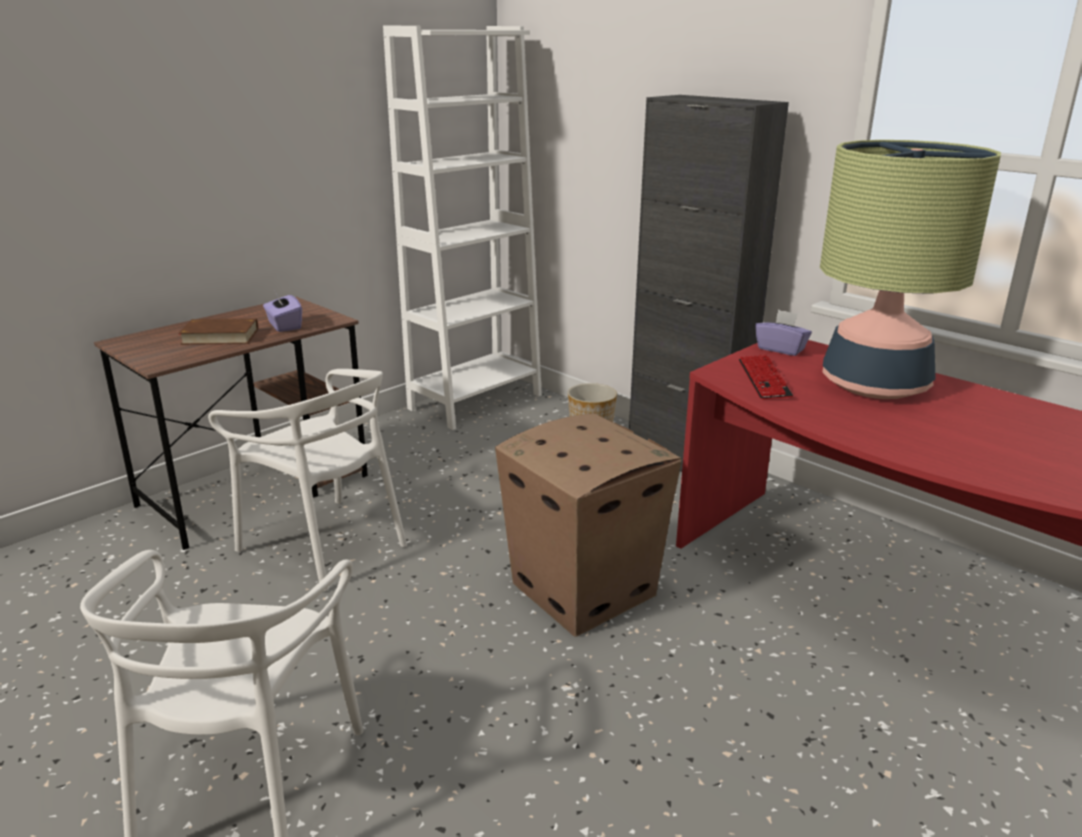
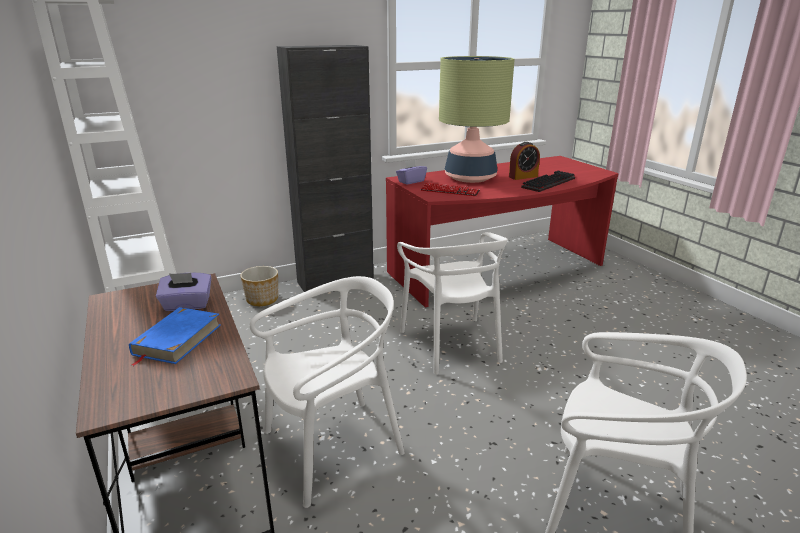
camera: 70 degrees left, 0 degrees up
brown book [178,318,258,345] -> blue book [129,307,221,366]
cardboard box [495,413,682,636] -> white chair [397,232,508,375]
none -> alarm clock [509,142,540,180]
none -> keyboard [521,171,575,192]

